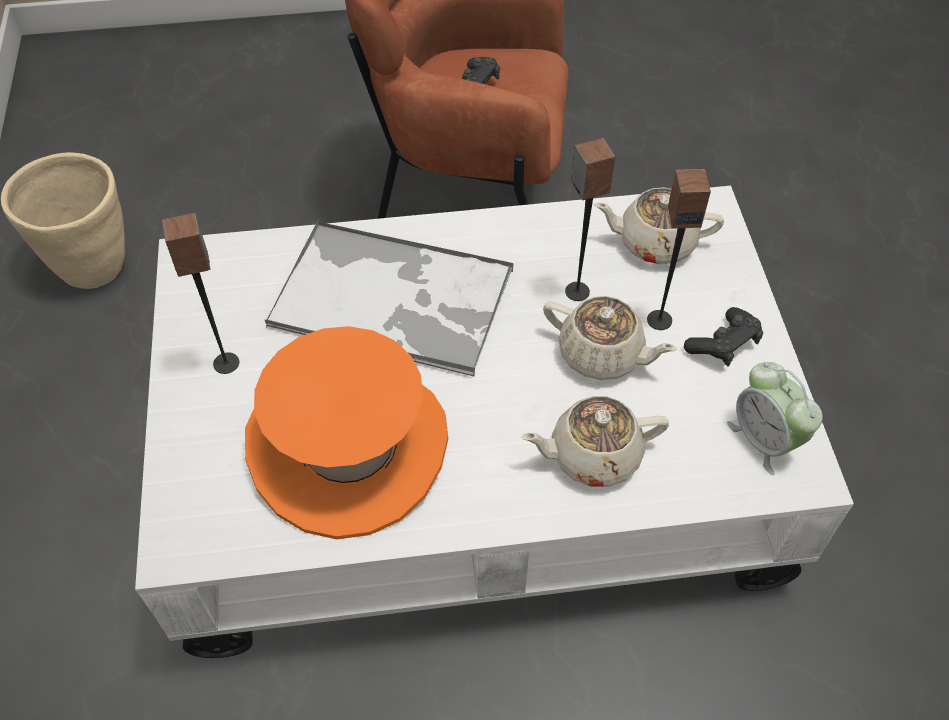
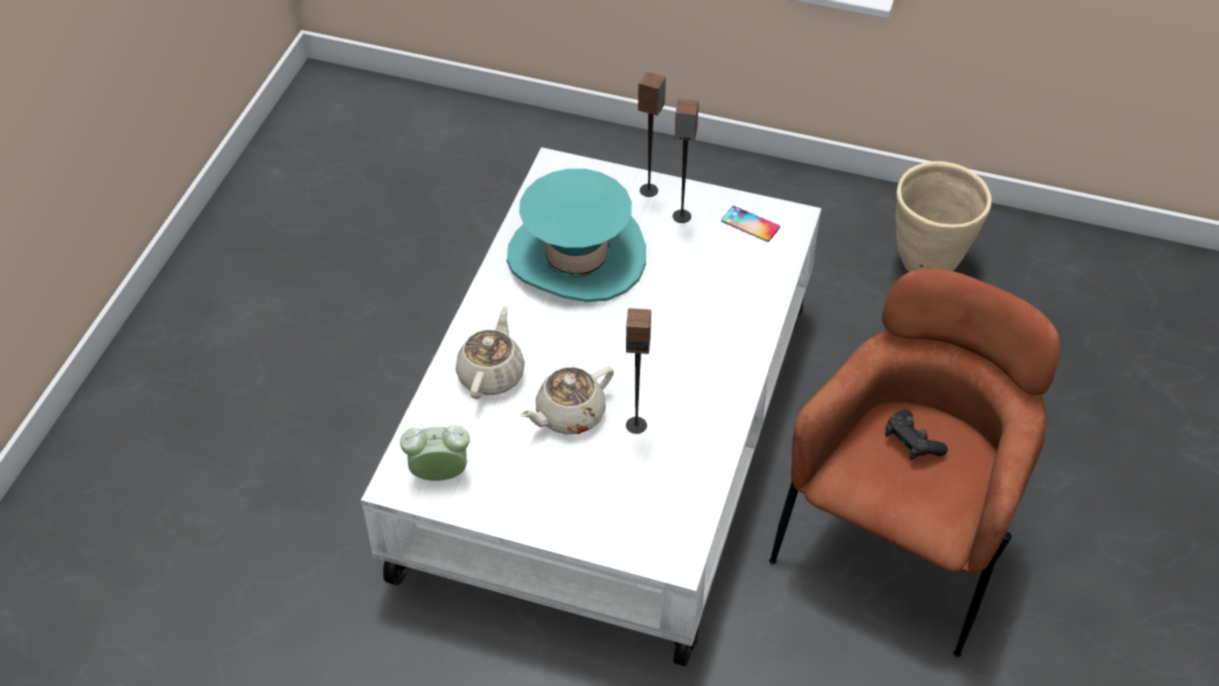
camera: 115 degrees right, 5 degrees down
orange hat [245,326,448,539] -> turquoise hat [507,169,646,302]
tray [264,220,514,377] -> none
beige teapot [594,187,724,264] -> none
speaker [647,169,711,330] -> speaker moved to [638,72,666,197]
black game controller [684,307,763,367] -> none
none -> phone [721,206,780,242]

